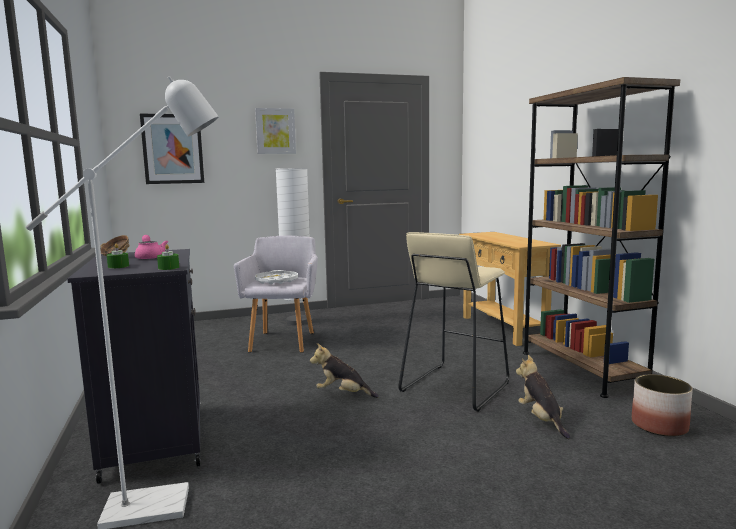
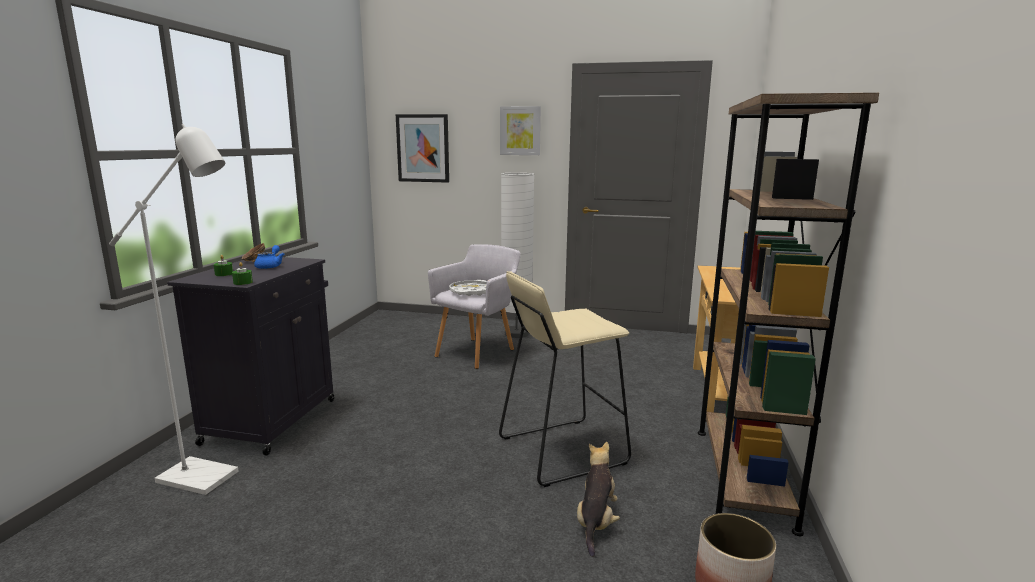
camera: 30 degrees right, 5 degrees up
pink teapot [135,235,168,260] -> blue teapot [254,245,284,269]
plush toy [310,343,379,398] -> none

